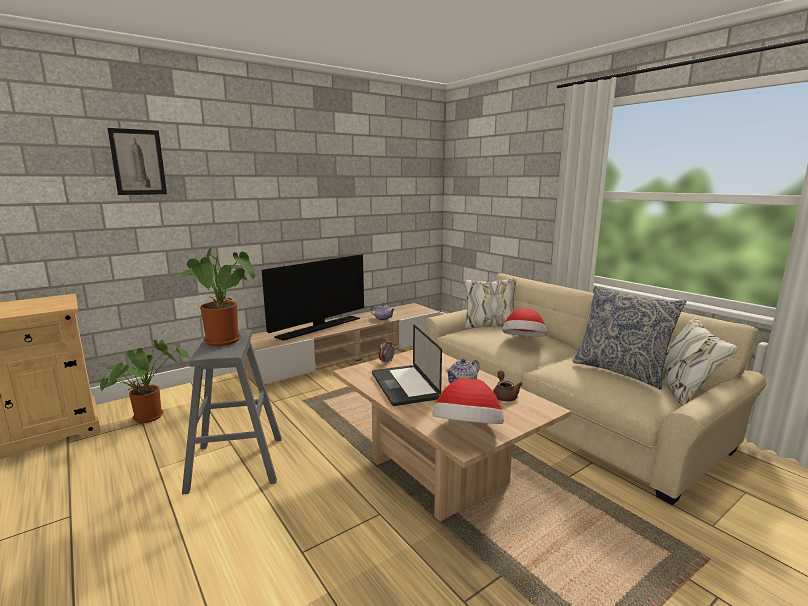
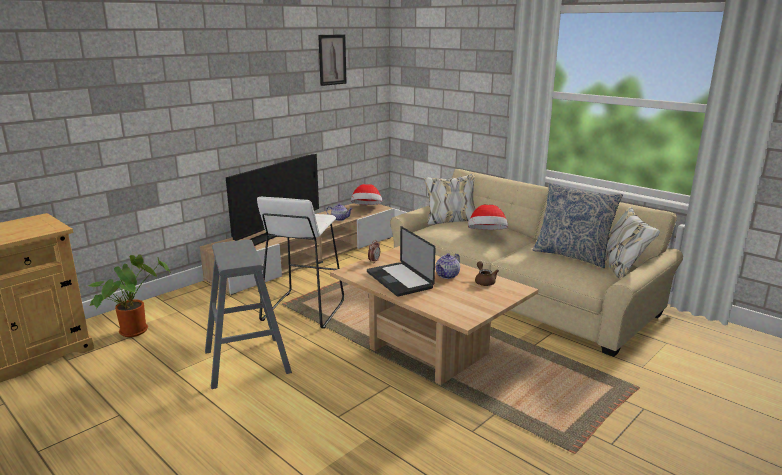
camera: 10 degrees left, 5 degrees up
picture [107,128,167,195] -> picture moved to [318,34,347,86]
potted plant [178,247,255,346] -> none
hat [432,378,504,424] -> hat moved to [351,184,382,205]
none -> white stool [257,196,344,329]

